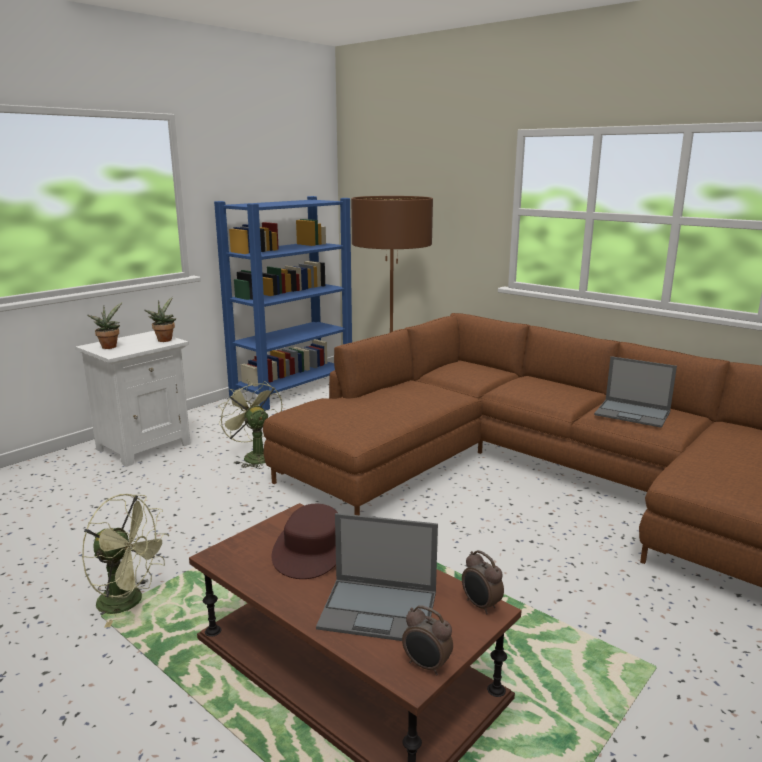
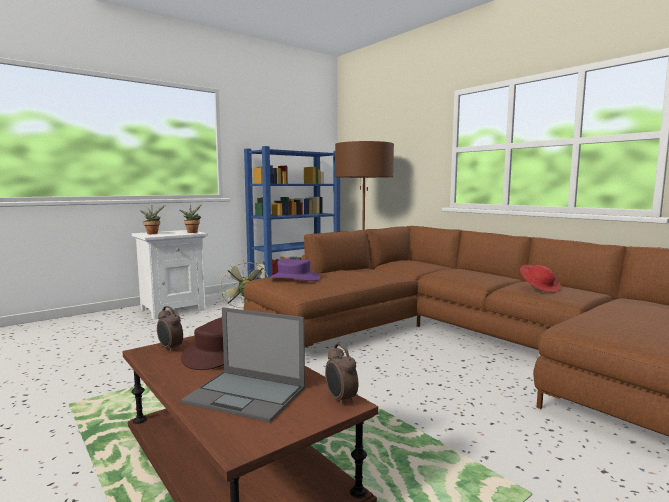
camera: 10 degrees right, 10 degrees down
green fan [82,494,169,628] -> none
alarm clock [402,605,453,675] -> alarm clock moved to [157,306,183,352]
laptop [594,356,677,428] -> red hat [520,265,561,292]
none -> purple hat [269,259,321,281]

